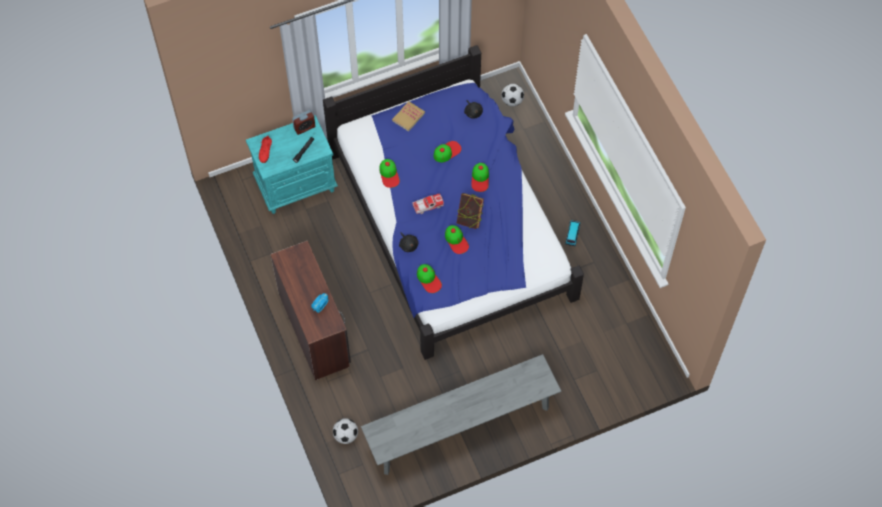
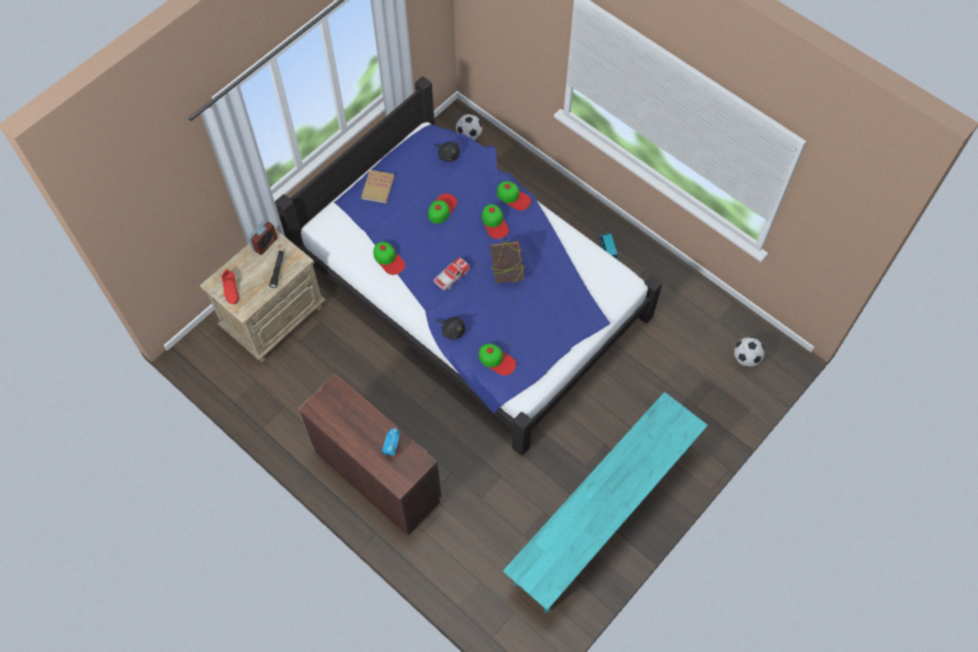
camera: 25 degrees left, 0 degrees up
turquoise nightstand [246,115,338,214] -> beige nightstand [200,229,326,362]
football [333,418,358,444] -> football moved to [734,337,765,367]
grey bench [361,354,561,475] -> turquoise bench [503,392,708,613]
cap [445,225,469,254] -> cap moved to [497,181,531,211]

